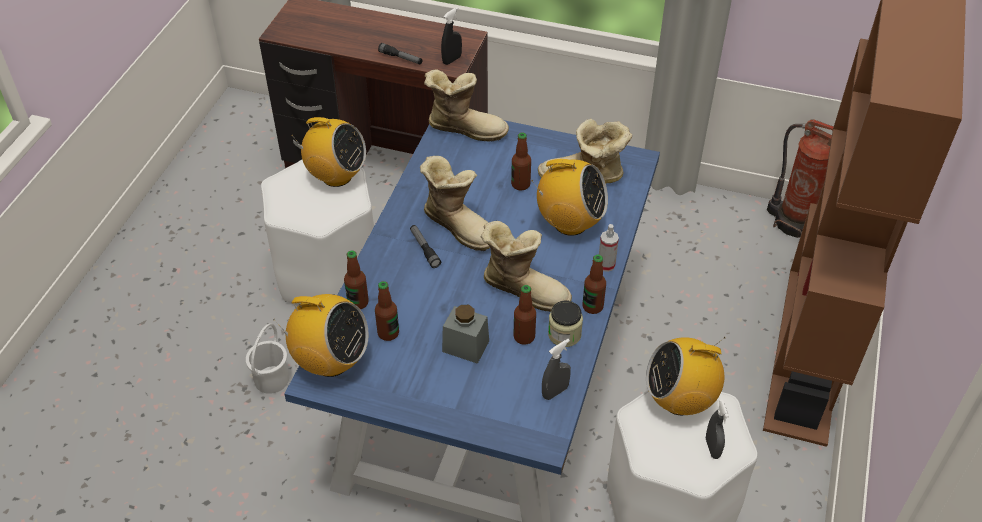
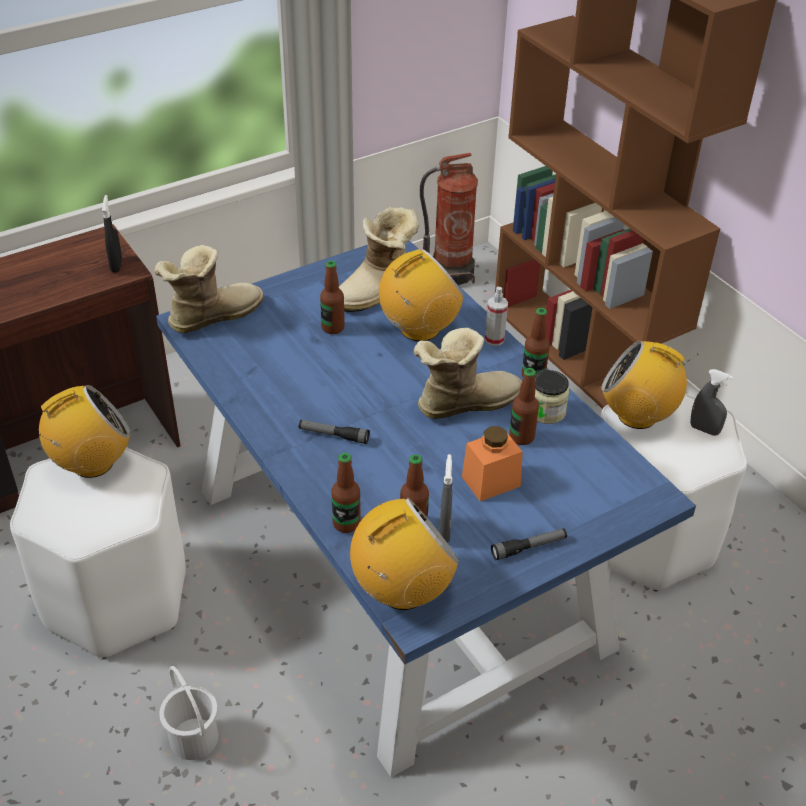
camera: 50 degrees left, 5 degrees down
flashlight [378,43,423,64] -> flashlight moved to [491,528,567,560]
boot [420,156,490,251] -> none
grey jar [442,305,489,364] -> orange jar [462,426,523,501]
grey spray bottle [542,339,571,400] -> grey spray bottle moved to [439,454,452,543]
radio [646,337,725,415] -> radio turned 75 degrees clockwise [602,341,698,429]

